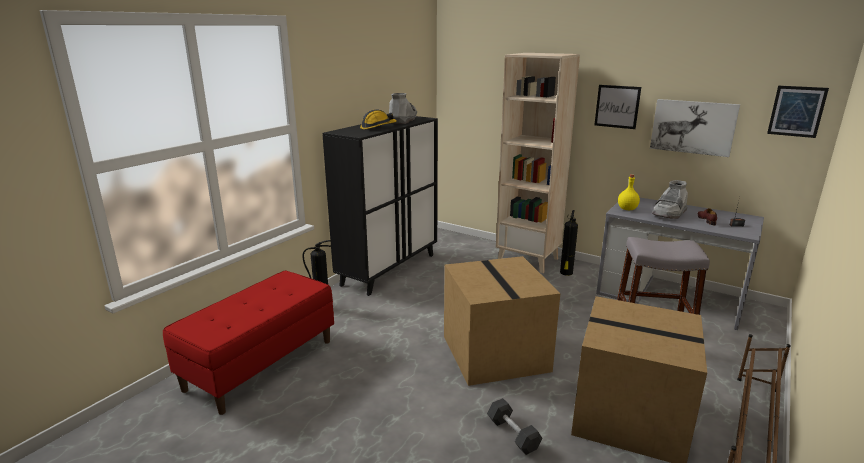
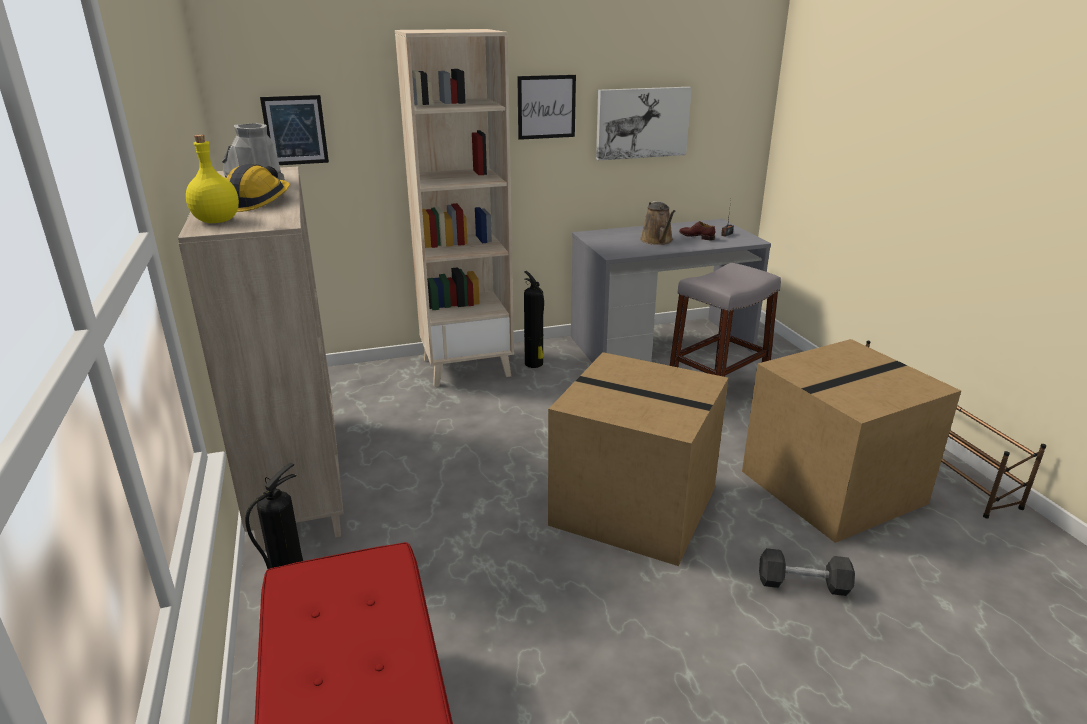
camera: 50 degrees left, 5 degrees up
black cabinet [323,116,438,296] -> beige cabinet [178,167,344,552]
yellow bottle [618,174,640,210] -> yellow bottle moved to [186,135,239,223]
grey boot [652,180,688,219] -> brown watering can [640,201,675,245]
picture [767,86,829,138] -> picture moved to [260,95,329,165]

